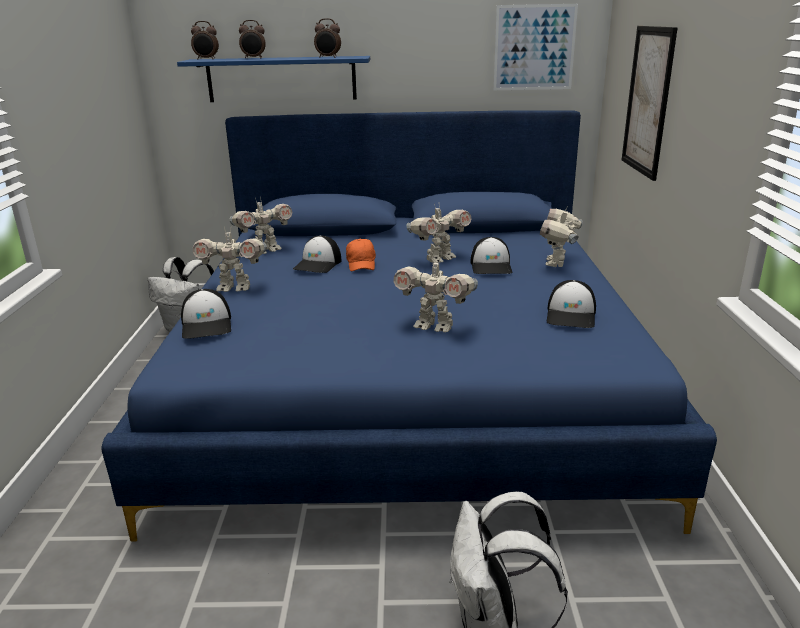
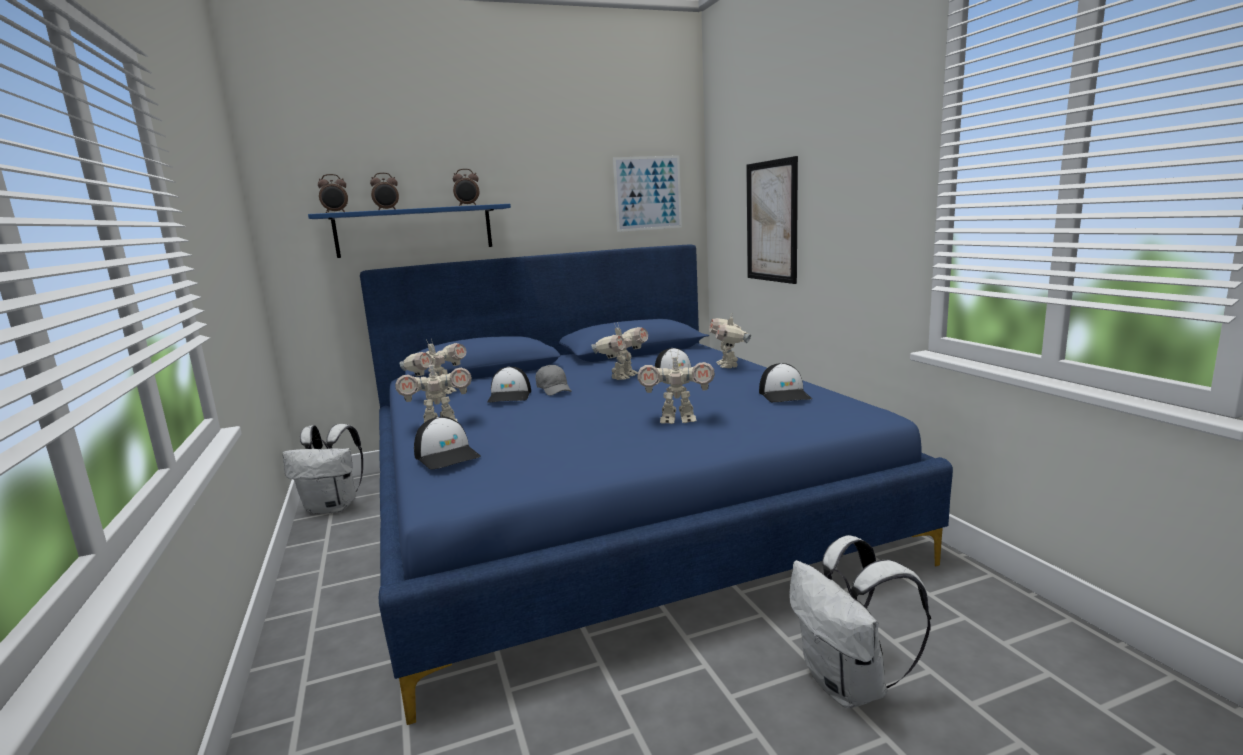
camera: 20 degrees left, 10 degrees down
orange cap [346,239,376,271] -> grey cap [535,365,572,396]

